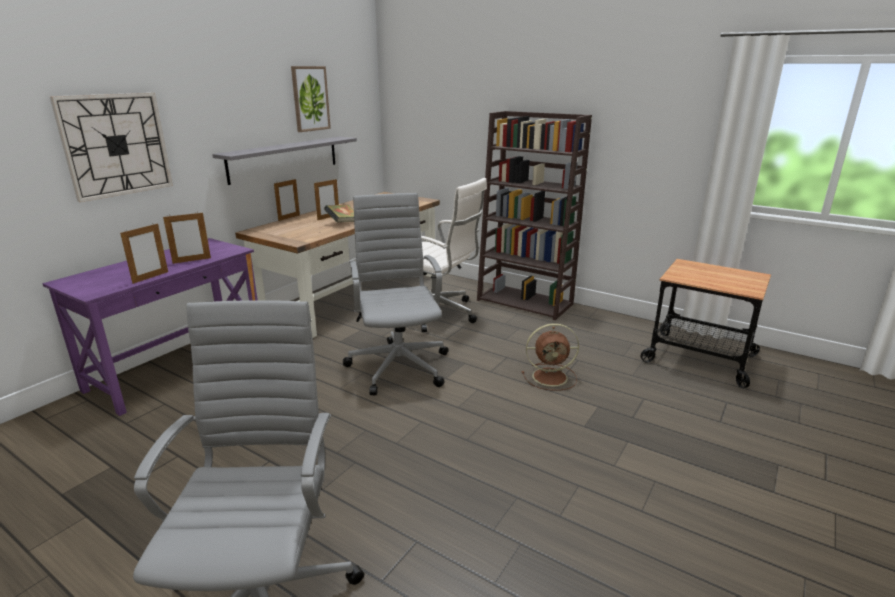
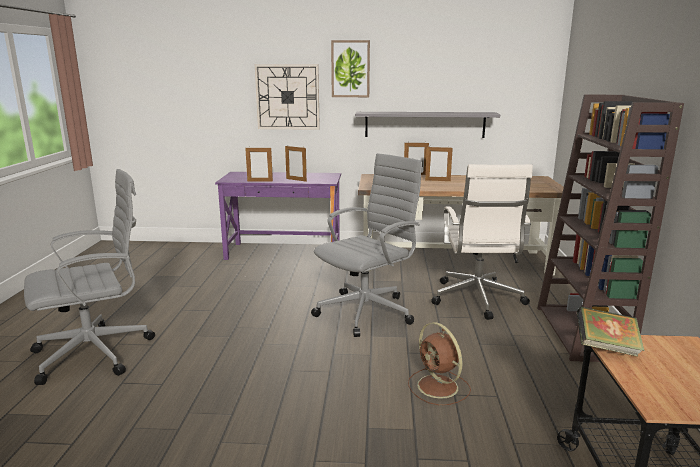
camera: 60 degrees right, 5 degrees down
picture [291,66,331,132] -> picture moved to [331,40,370,97]
book [324,205,354,222] -> book moved to [577,307,645,357]

